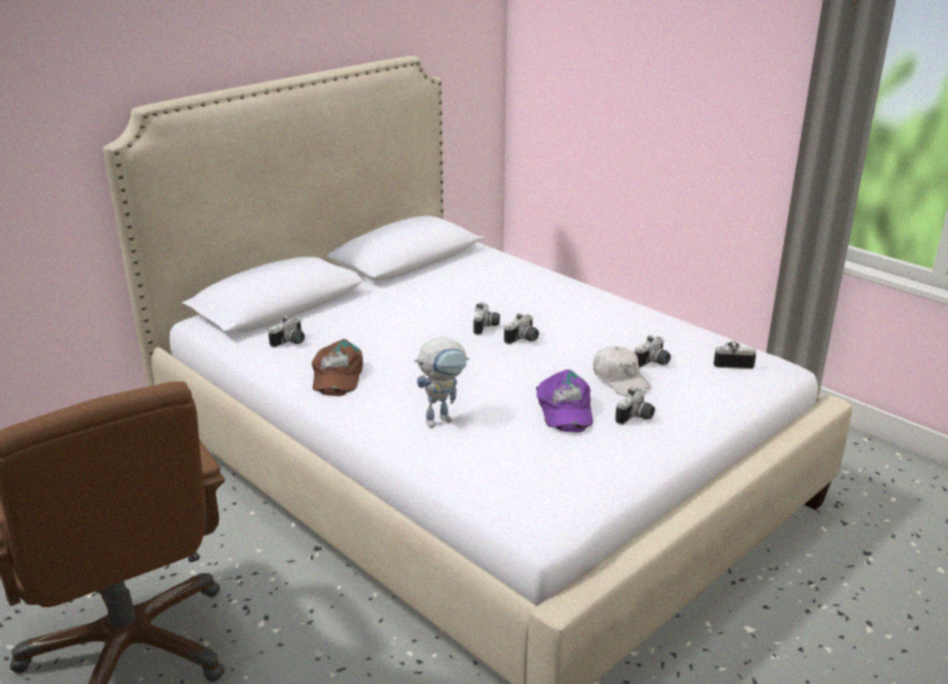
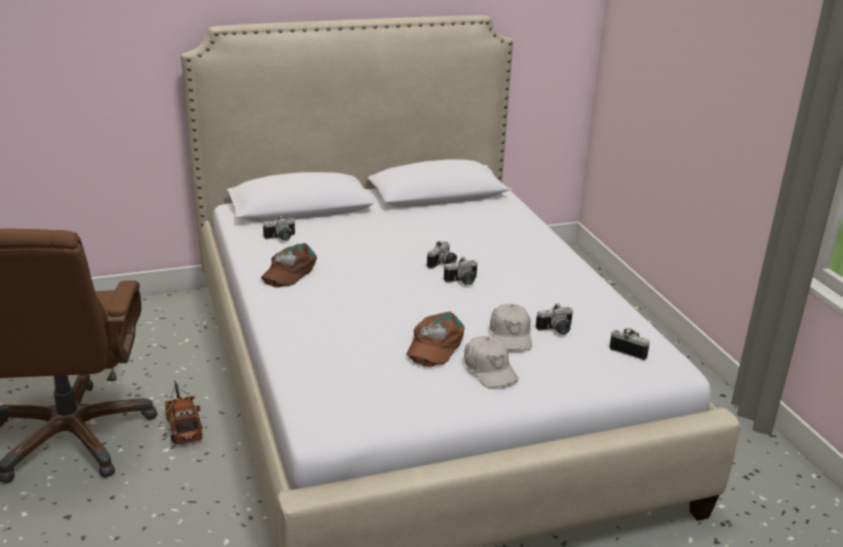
camera: 25 degrees right, 0 degrees up
toy robot [414,337,469,428] -> none
purple cap [536,369,593,432] -> brown cap [407,312,465,367]
camera [615,387,655,425] -> white cap [464,336,519,388]
none -> toy truck [165,380,203,445]

